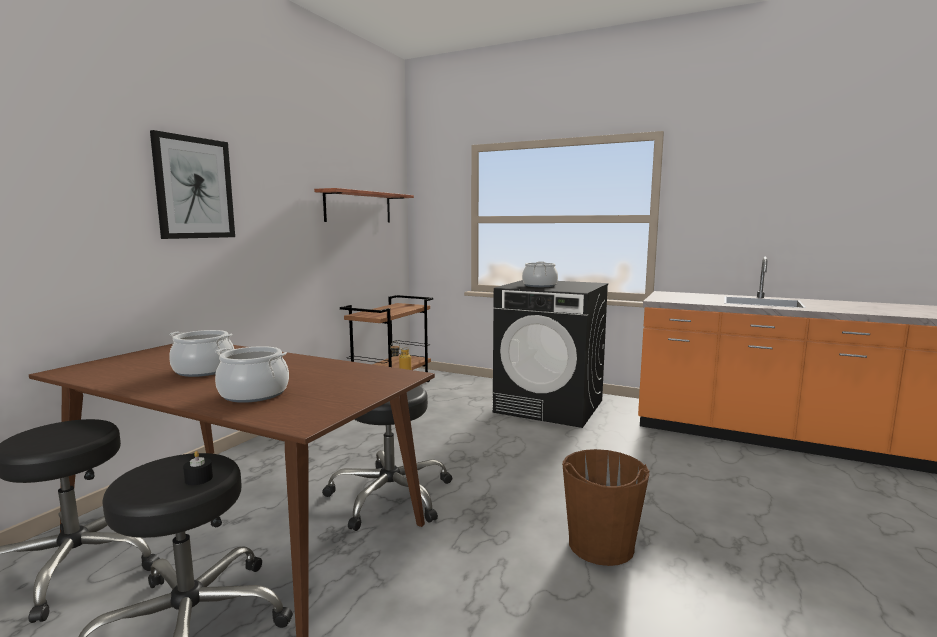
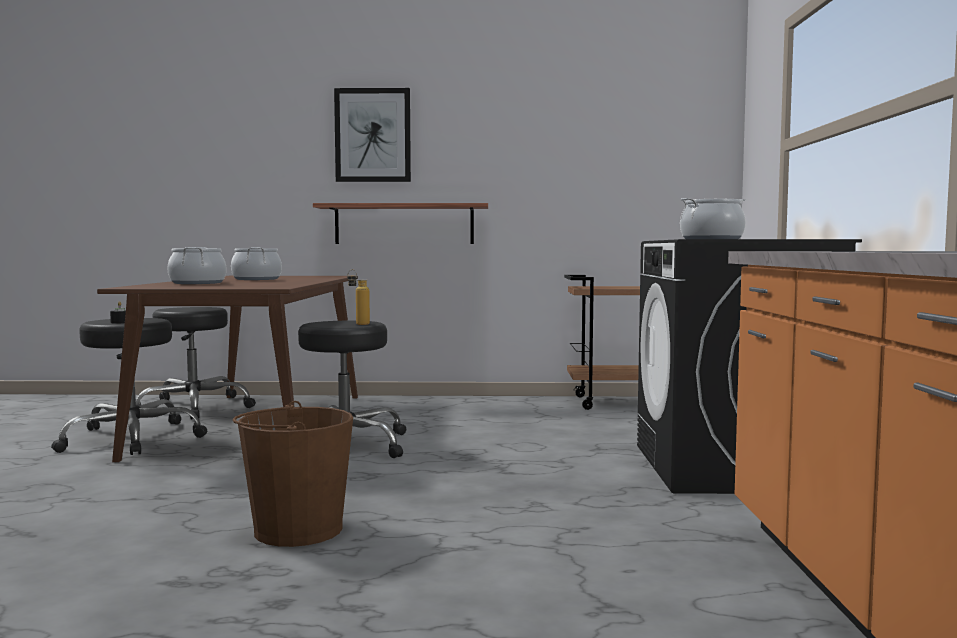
camera: 65 degrees right, 5 degrees down
shelf [314,188,414,223] -> shelf moved to [313,203,488,244]

